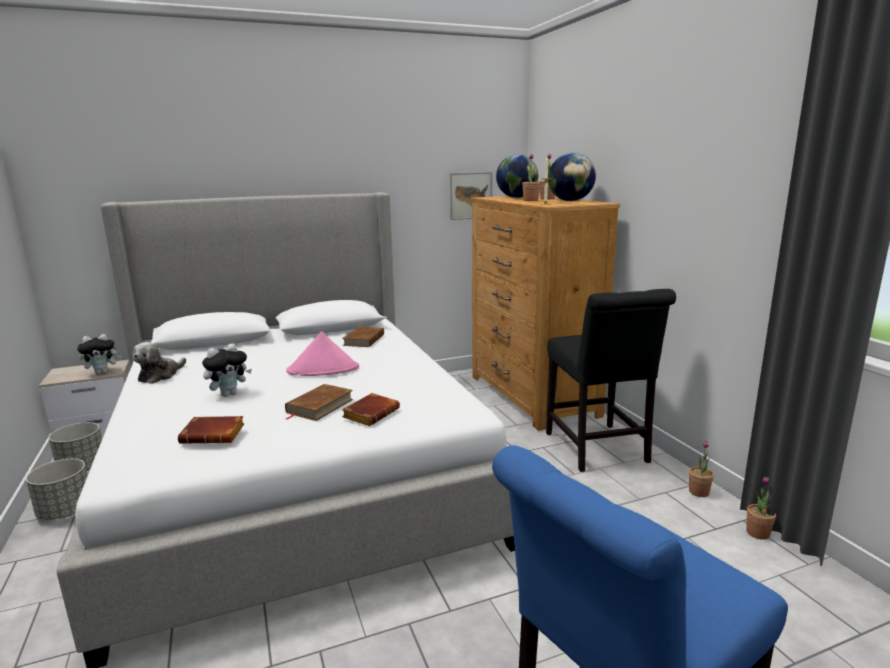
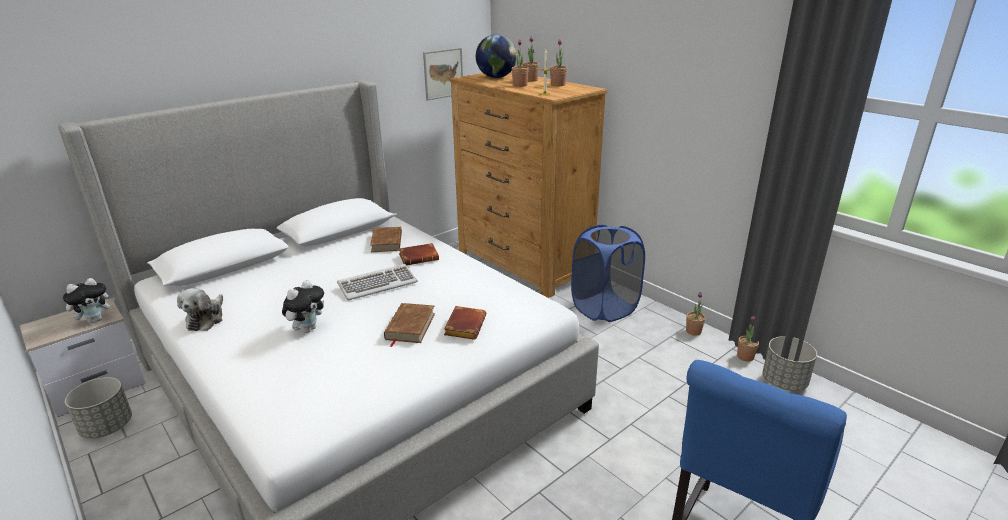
camera: 20 degrees left, 10 degrees up
grey planter [26,459,88,520] -> grey planter moved to [763,336,817,391]
brown book [178,416,245,444] -> brown book moved to [399,243,439,265]
pink hat [286,332,359,376] -> keyboard [337,264,418,300]
black chair [546,289,676,472] -> blue laundry basket [571,225,645,322]
globe [548,153,596,201] -> potted plant [550,39,567,86]

